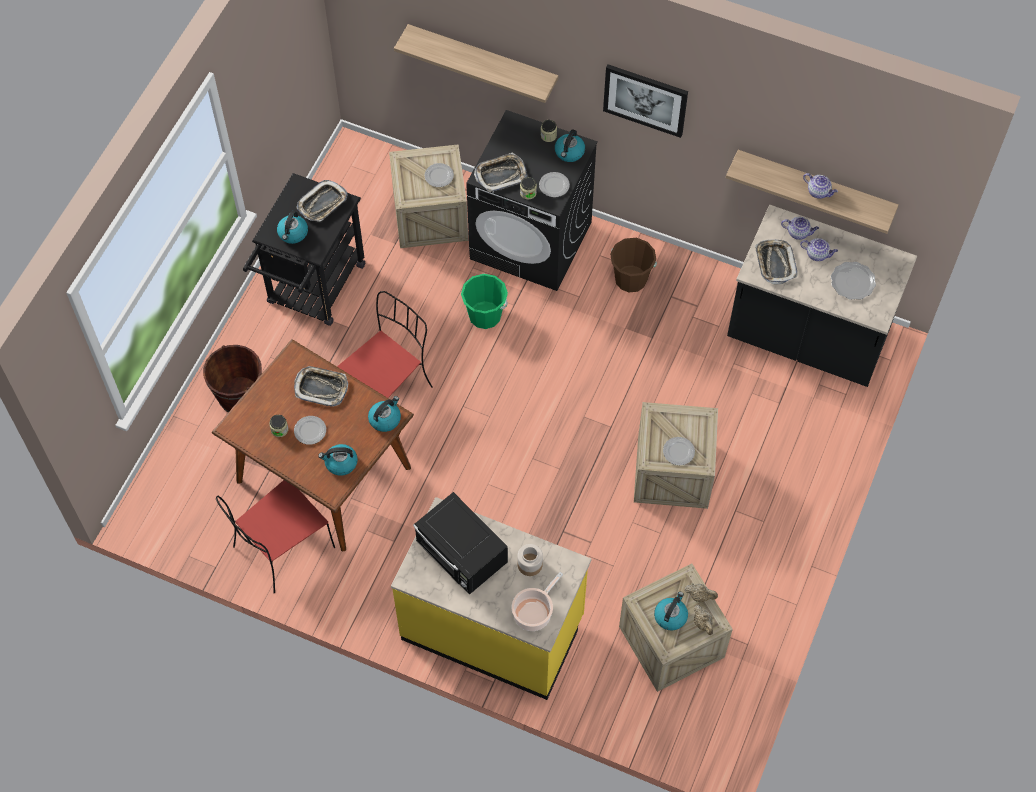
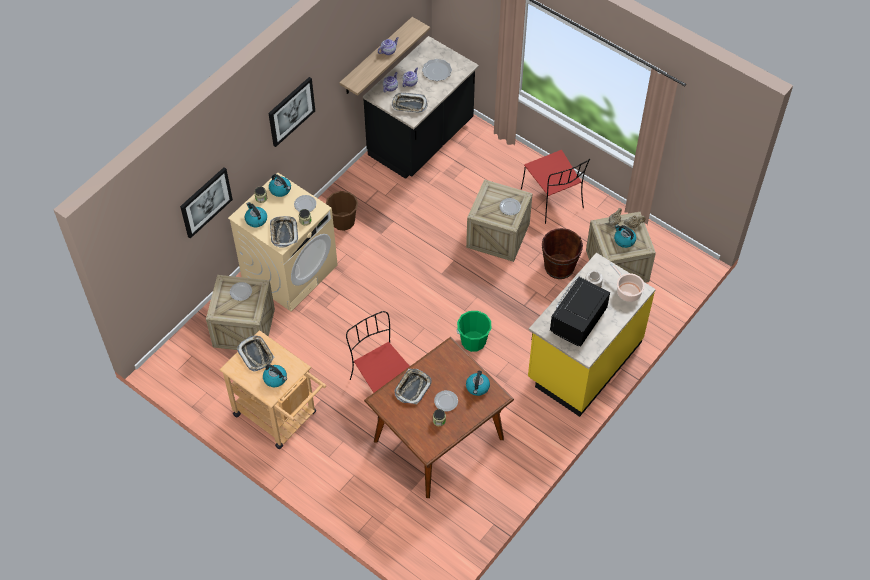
camera: 75 degrees left, 5 degrees down
brown bucket [203,345,262,412] -> brown bucket moved to [542,228,583,279]
red chair [216,480,335,593] -> red chair moved to [521,150,590,224]
black cart [243,173,365,326] -> beige cart [220,330,326,449]
kettle [368,396,401,432] -> kettle moved to [245,202,267,227]
shelf [394,24,559,103] -> picture [180,167,233,239]
black microwave [413,492,508,595] -> black microwave turned 150 degrees clockwise [550,276,610,347]
green bucket [461,274,508,329] -> green bucket moved to [456,311,492,352]
black washing machine [466,110,598,291] -> beige washing machine [228,172,338,311]

